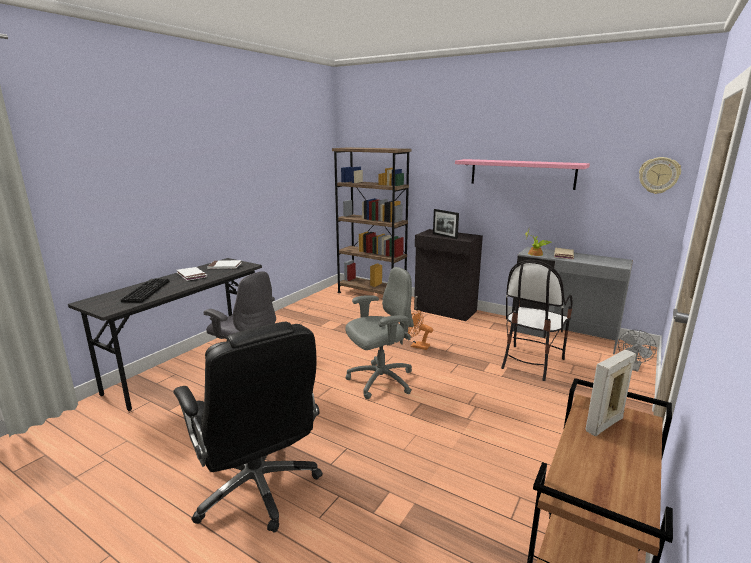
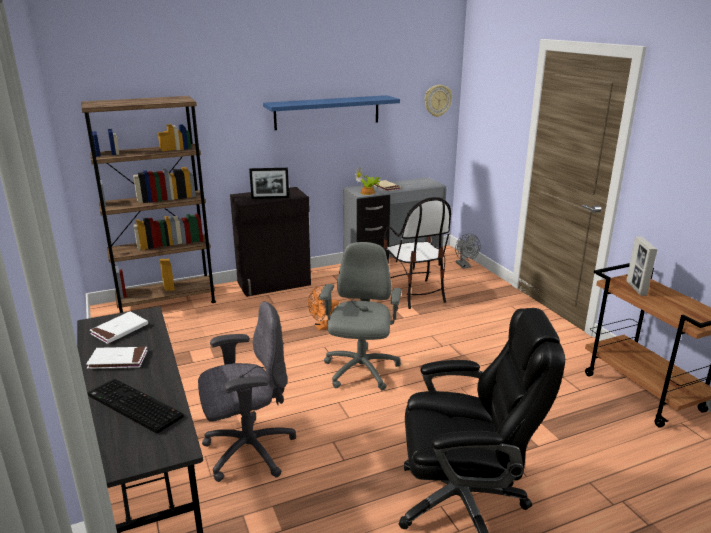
camera: 55 degrees left, 5 degrees up
pink shelf [455,159,590,190] -> blue shelf [263,95,400,130]

